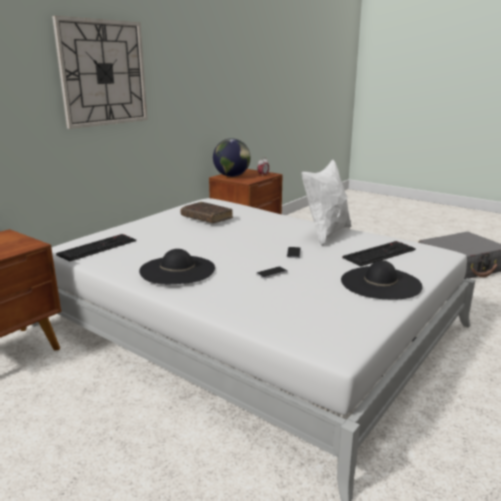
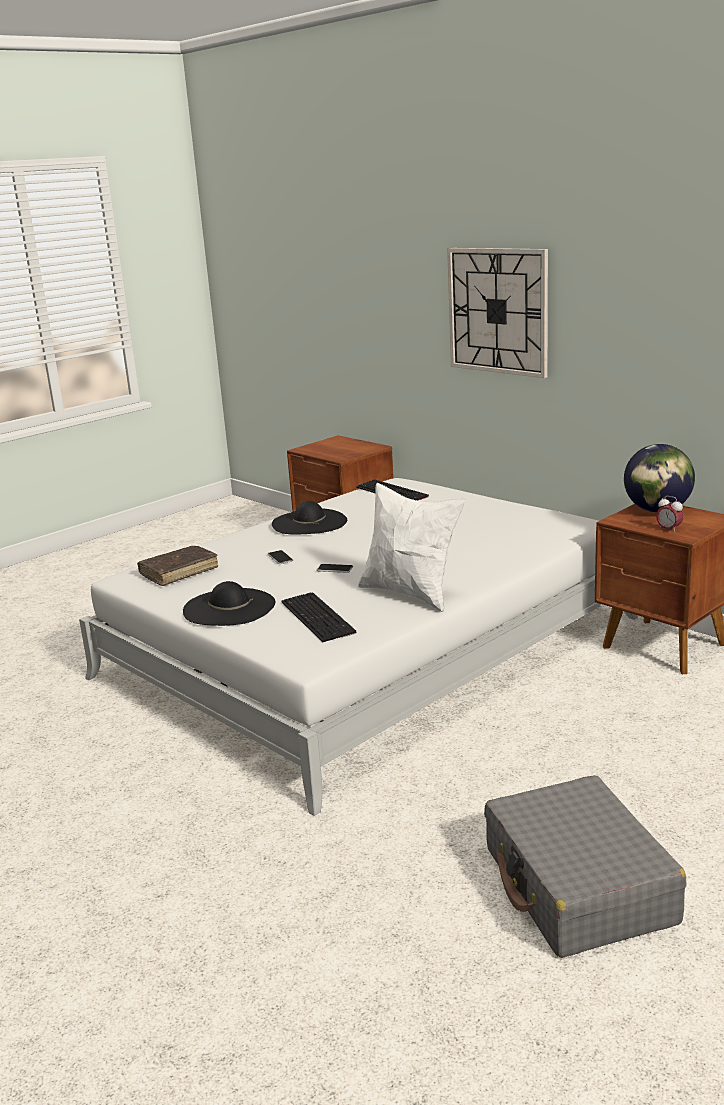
camera: 100 degrees right, 0 degrees up
brown book [180,202,233,223] -> brown book moved to [137,546,218,586]

